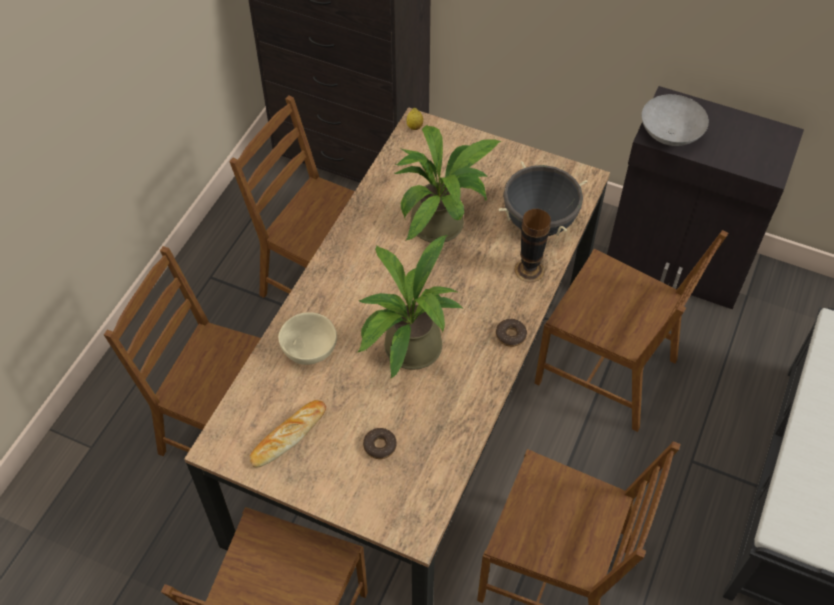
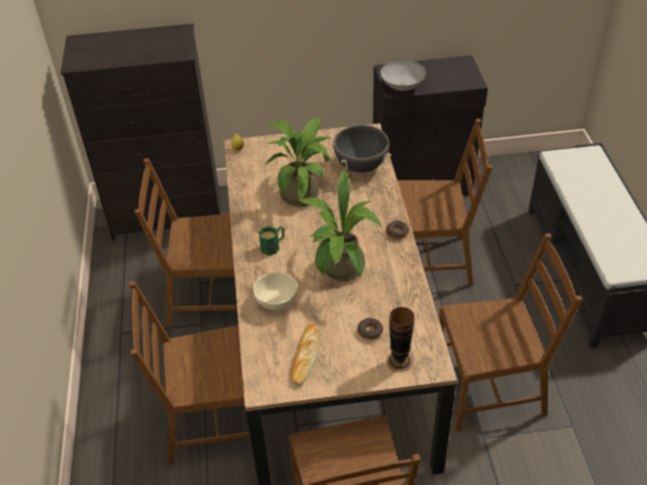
camera: 30 degrees left, 10 degrees down
vase [514,209,551,283] -> vase moved to [386,307,414,372]
none -> green mug [258,226,284,256]

